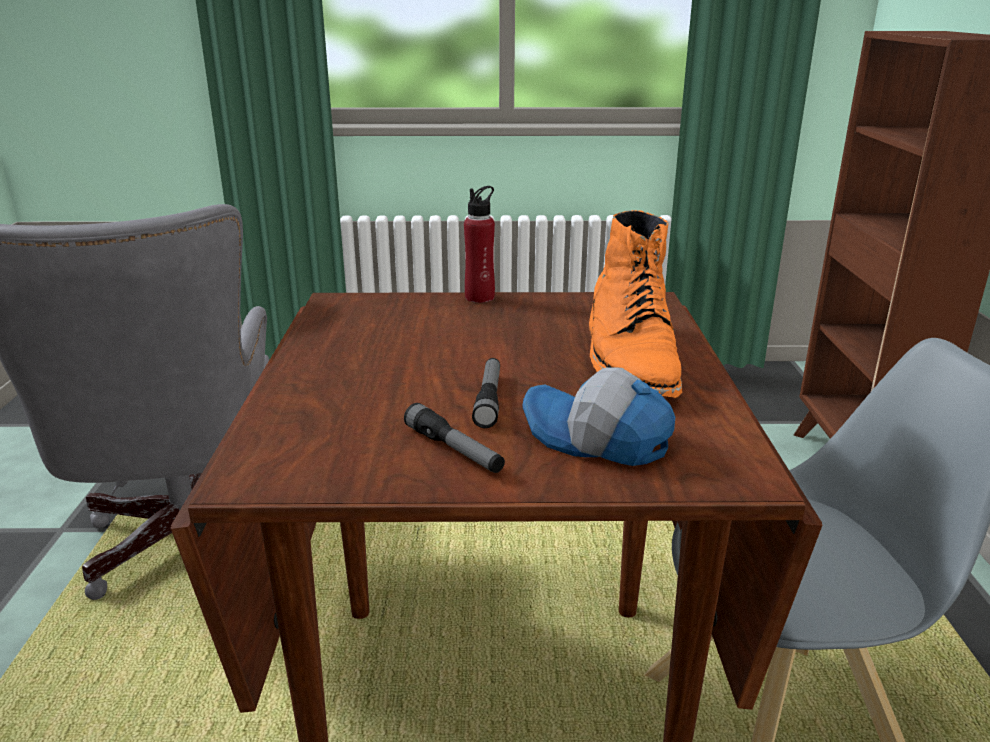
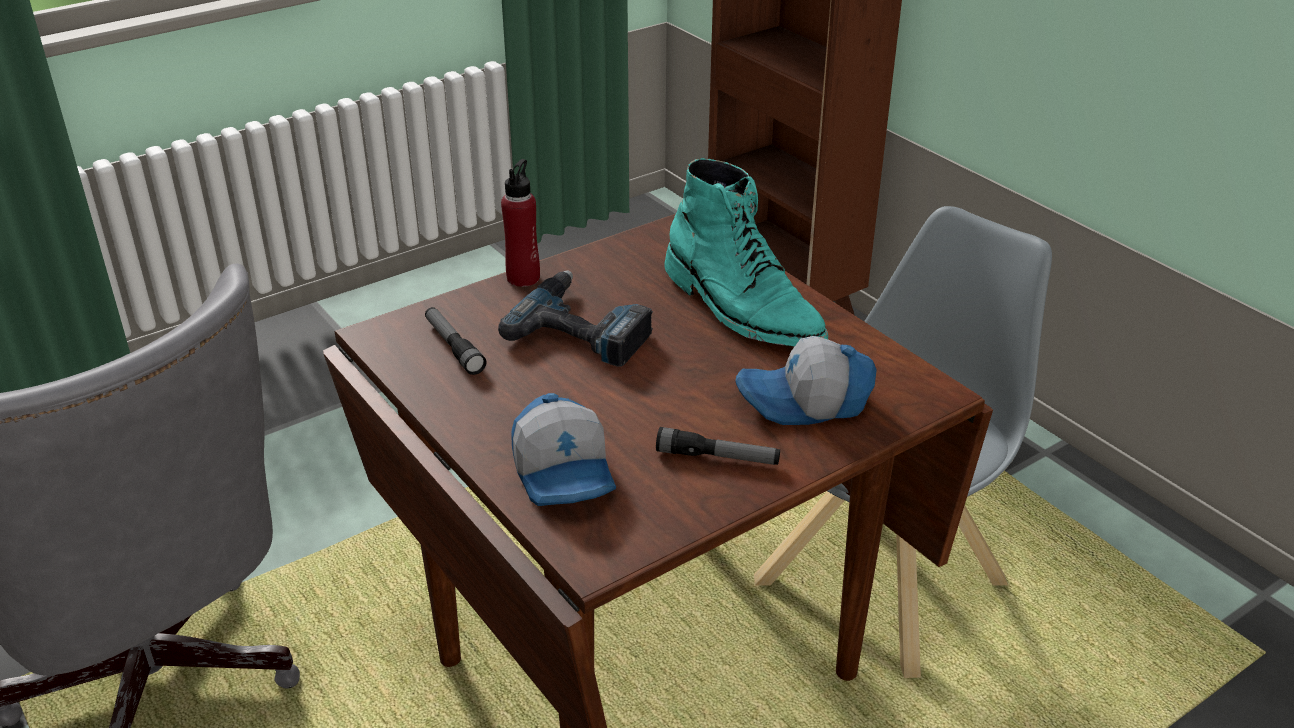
camera: 35 degrees left, 10 degrees up
flashlight [472,358,500,428] -> flashlight moved to [425,307,487,375]
orange boot [589,210,682,398] -> turquoise boot [664,158,828,346]
none -> power drill [498,270,653,367]
none -> cap [511,393,616,506]

